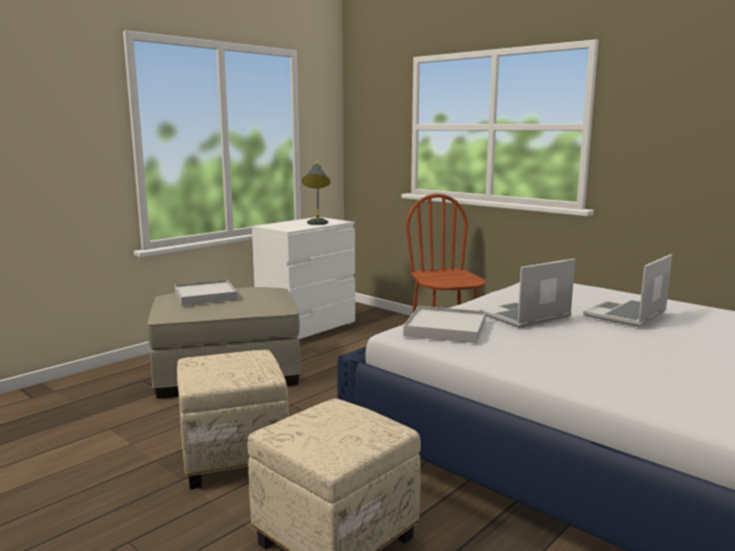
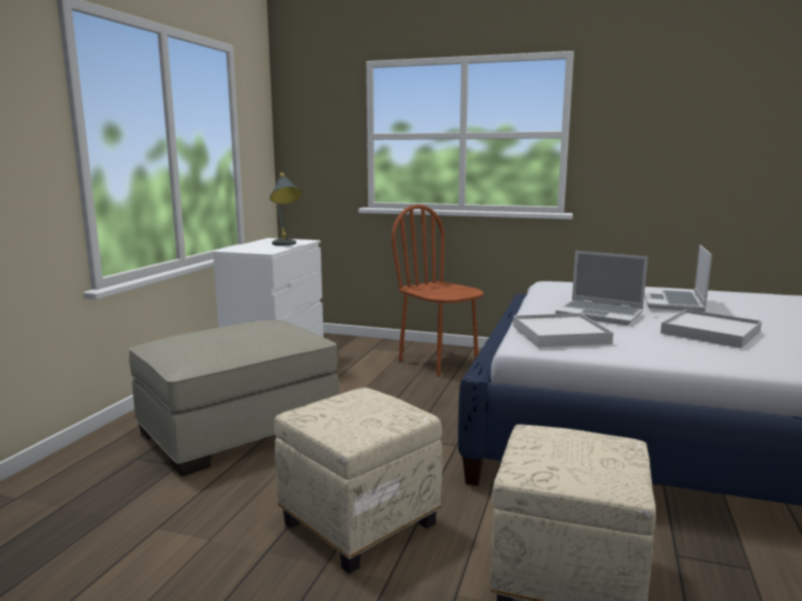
camera: 25 degrees left, 0 degrees up
white tray [175,280,238,305] -> white tray moved to [660,309,762,348]
laptop [479,258,575,328] -> laptop turned 90 degrees counterclockwise [555,251,648,325]

